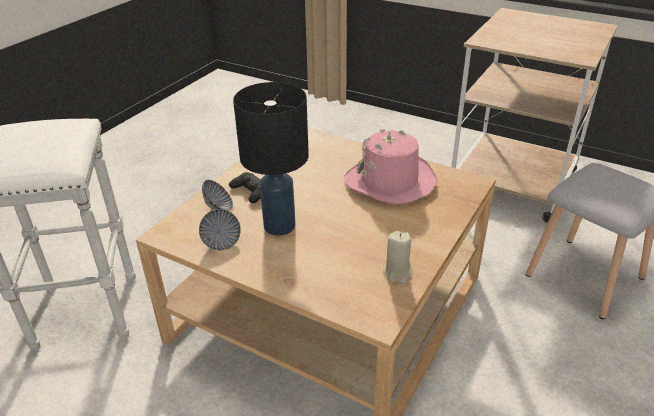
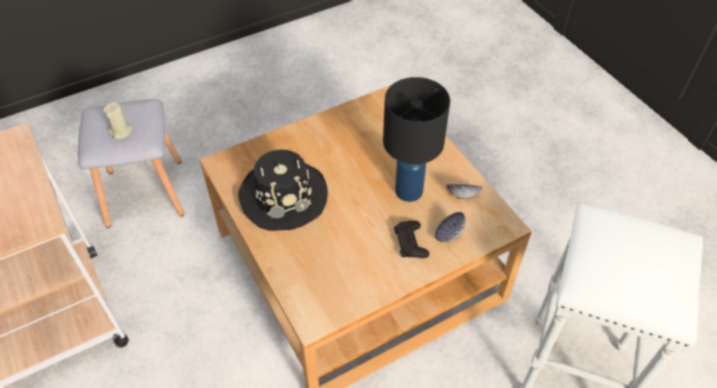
camera: 150 degrees left, 15 degrees up
pink hat [344,129,437,204] -> black hat [238,149,328,231]
beige candle [383,231,412,283] -> beige candle moved to [103,102,133,139]

